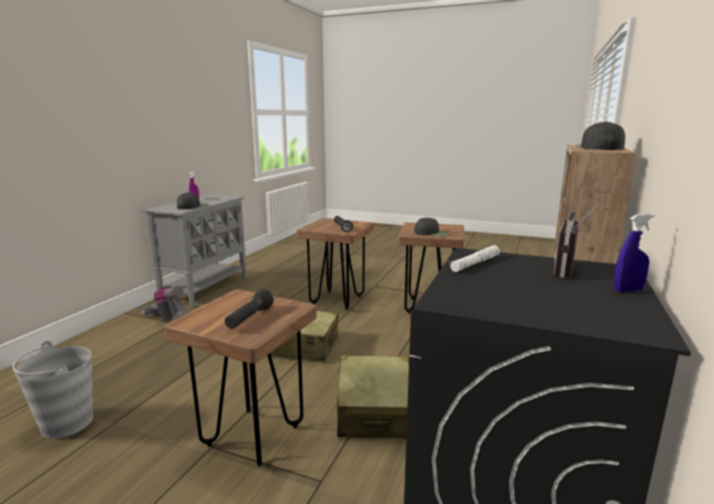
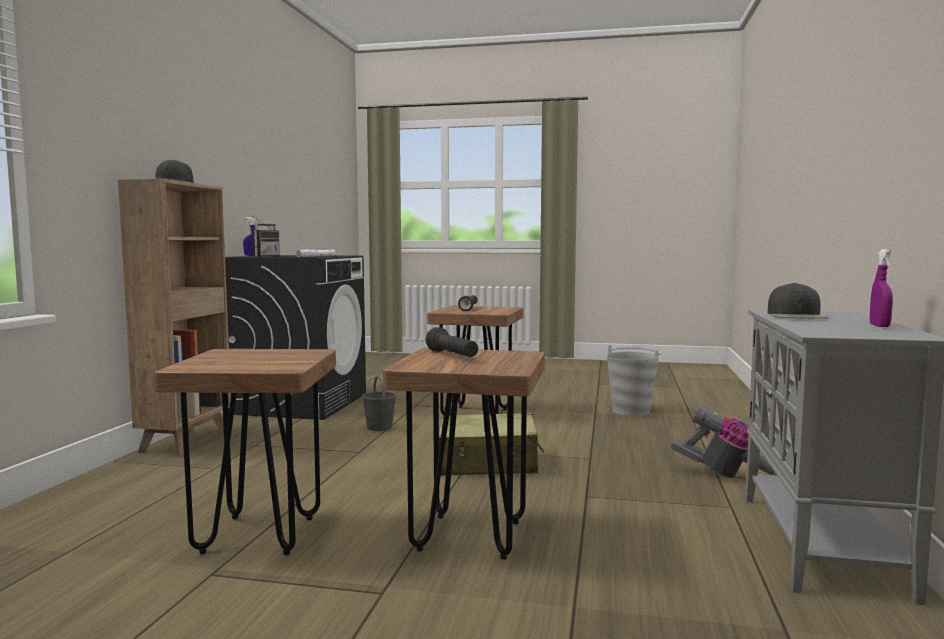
camera: 170 degrees right, 10 degrees down
beige suitcase [337,355,409,438] -> grey bucket [362,375,397,431]
black cap [414,217,449,237] -> none

